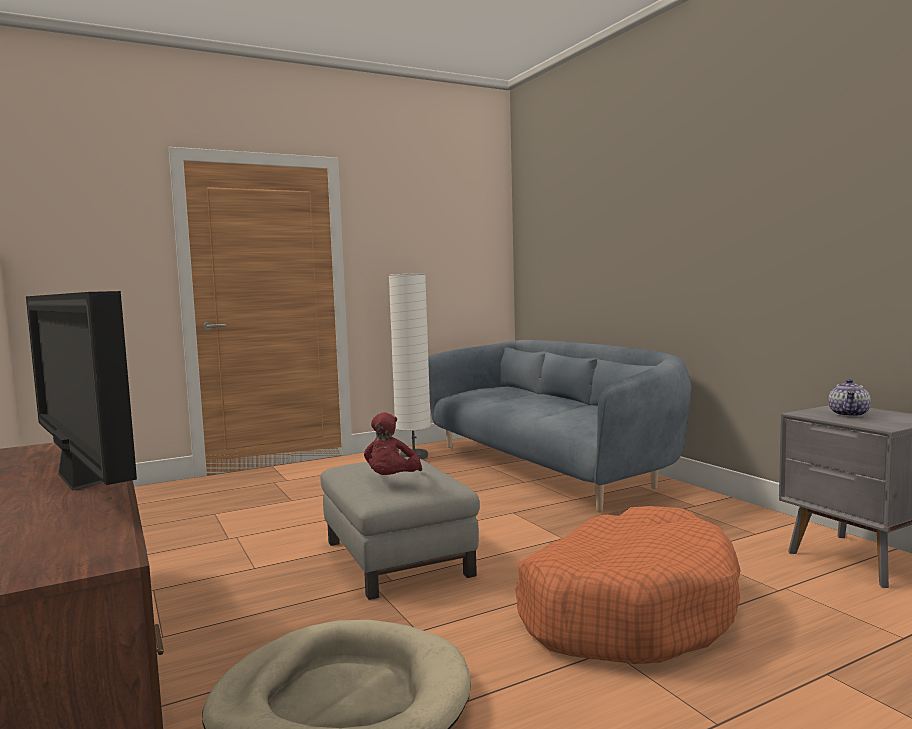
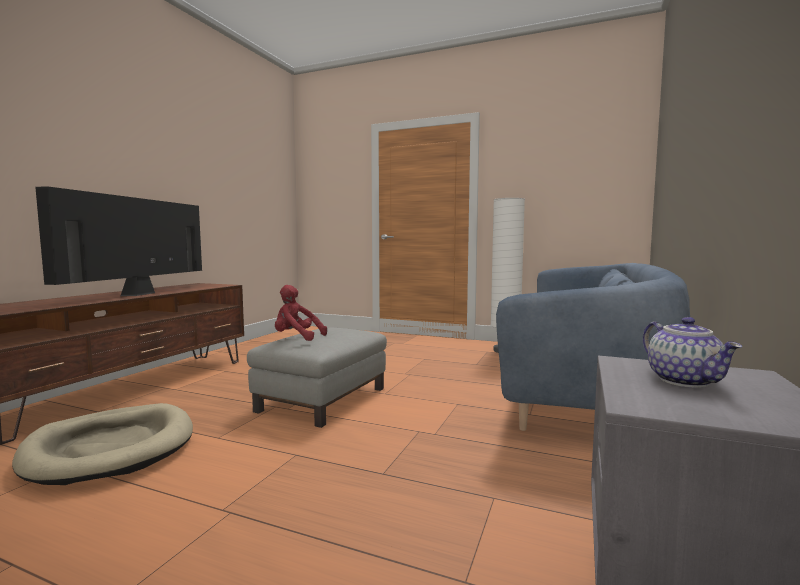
camera: 50 degrees right, 0 degrees up
red plush toy [364,412,422,475] -> red plush toy turned 45 degrees clockwise [275,285,327,341]
orange dog bed [515,506,741,664] -> none
teapot [828,379,871,417] -> teapot turned 90 degrees counterclockwise [643,317,742,388]

